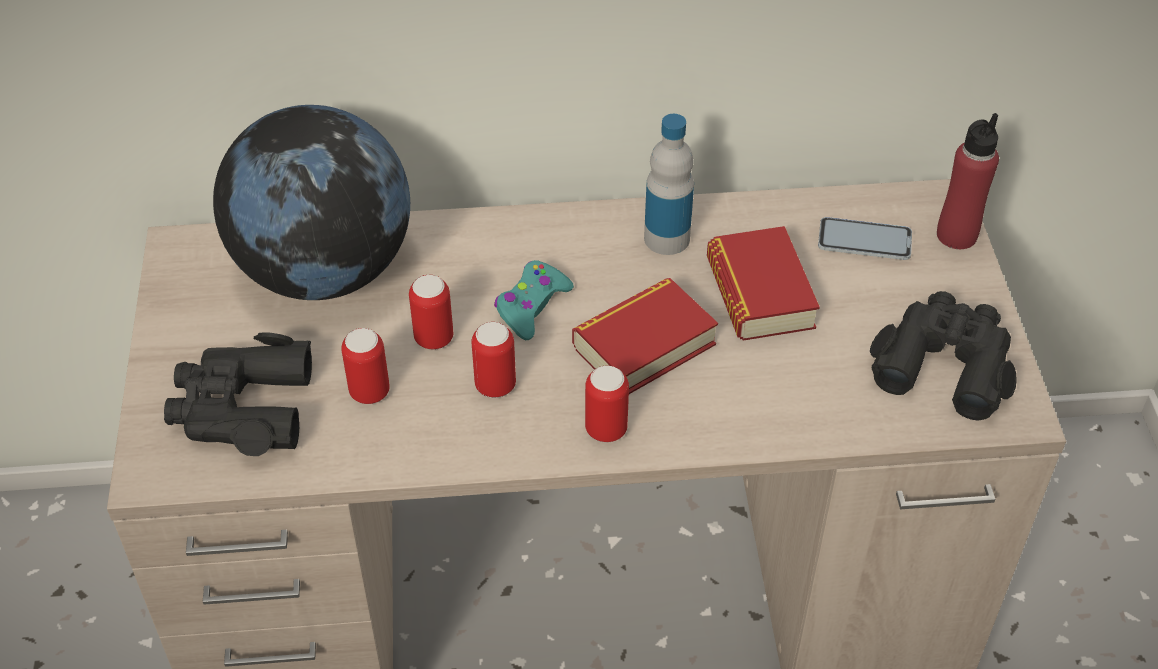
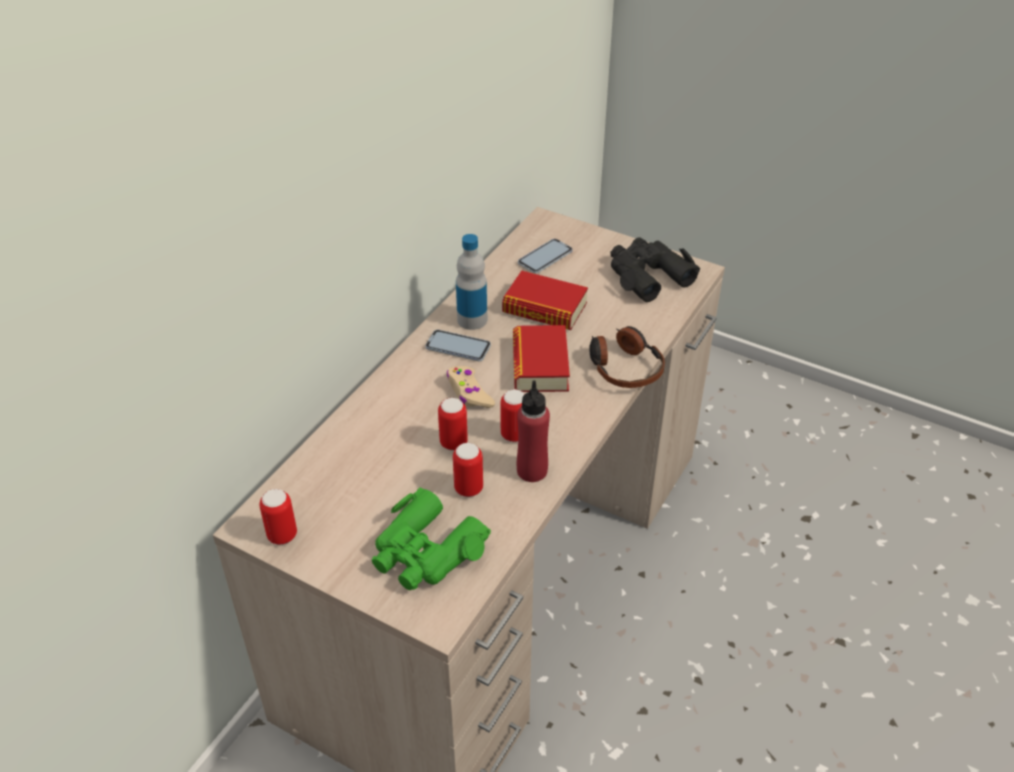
camera: 55 degrees left, 5 degrees down
black binoculars [164,332,312,456] -> green binoculars [372,488,491,590]
globe [213,105,410,300] -> none
turquoise game controller [494,260,574,340] -> beige game controller [447,366,495,408]
can [585,366,629,442] -> can moved to [259,489,297,545]
red bottle [937,113,999,249] -> red bottle moved to [517,381,550,482]
none -> phone [425,330,491,361]
none -> headphones [589,326,665,388]

